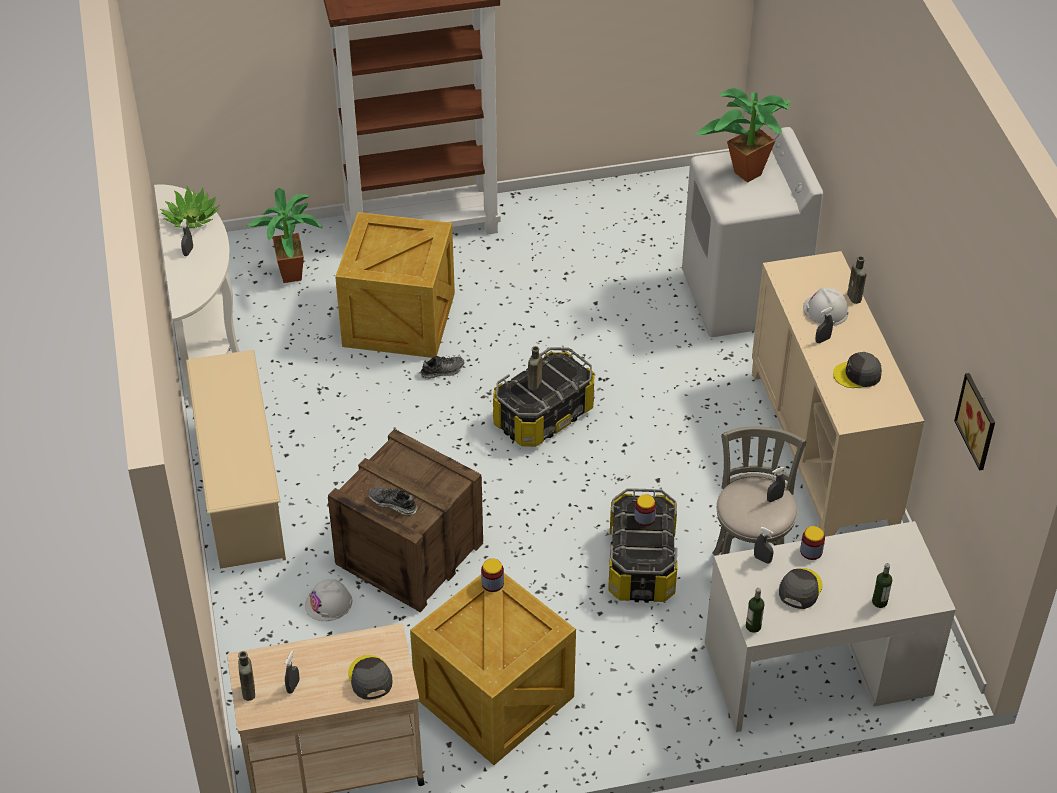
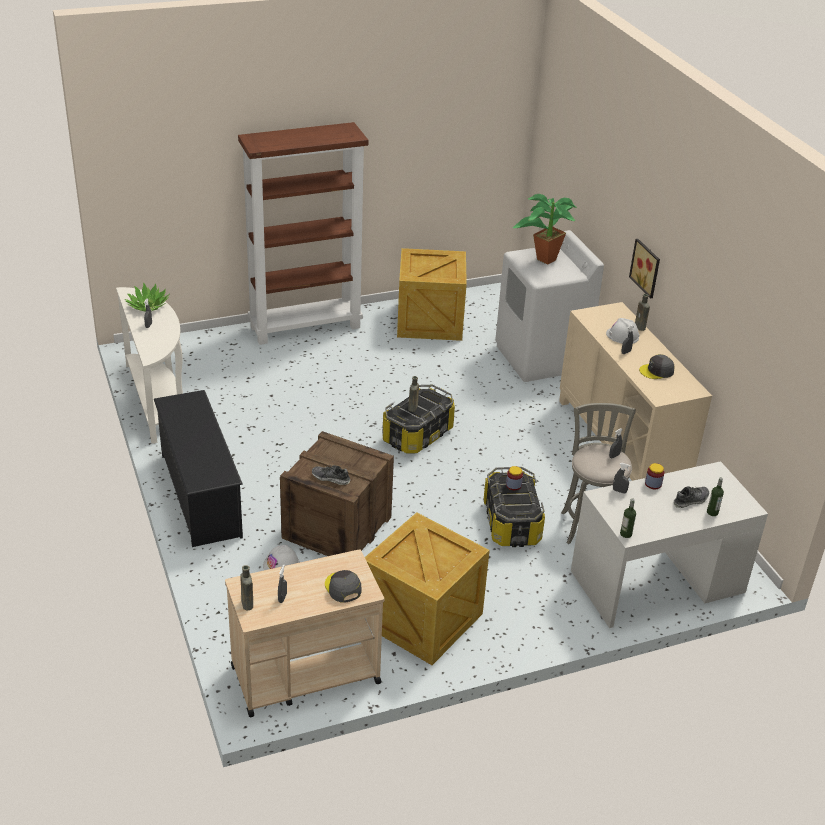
camera: 10 degrees left, 10 degrees down
beige shoe rack [186,350,286,569] -> black shoe rack [154,390,243,547]
potted plant [247,188,323,283] -> none
crate [335,212,455,358] -> crate moved to [397,248,467,341]
shoe [421,356,464,379] -> shoe moved to [673,486,709,508]
jar [481,558,504,592] -> none
grey cap [779,568,823,609] -> none
picture [954,373,995,470] -> picture moved to [629,239,660,298]

